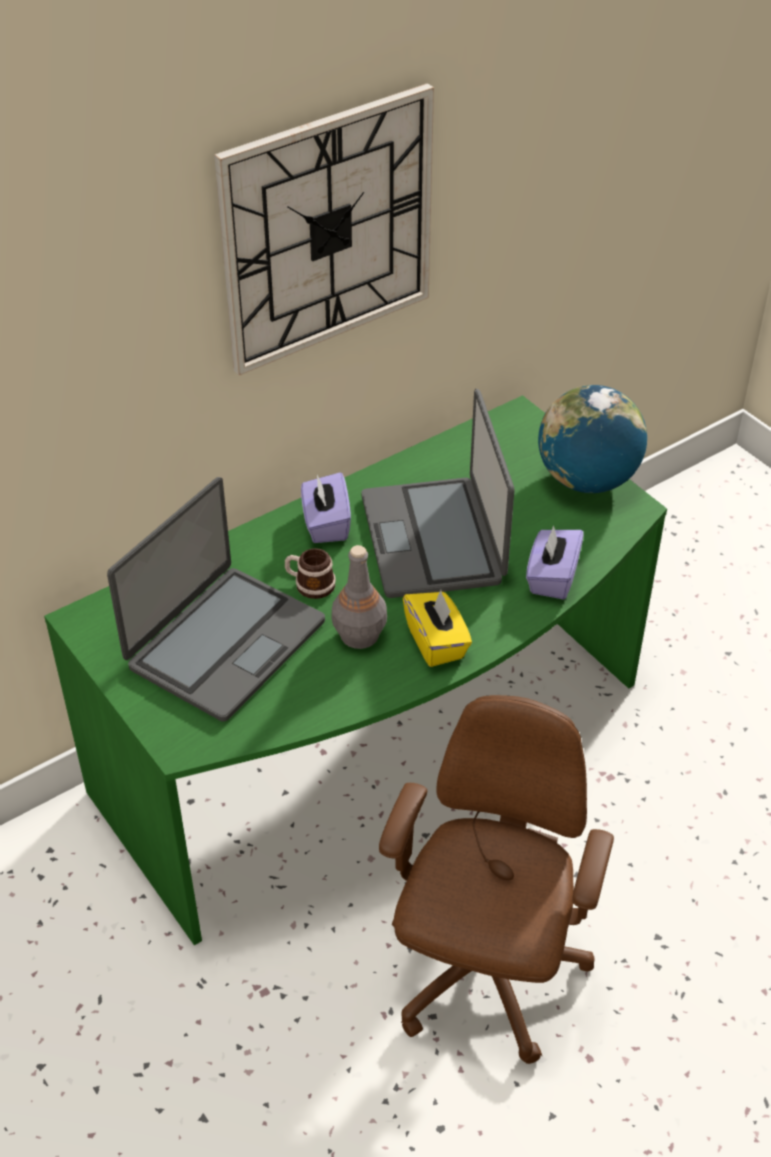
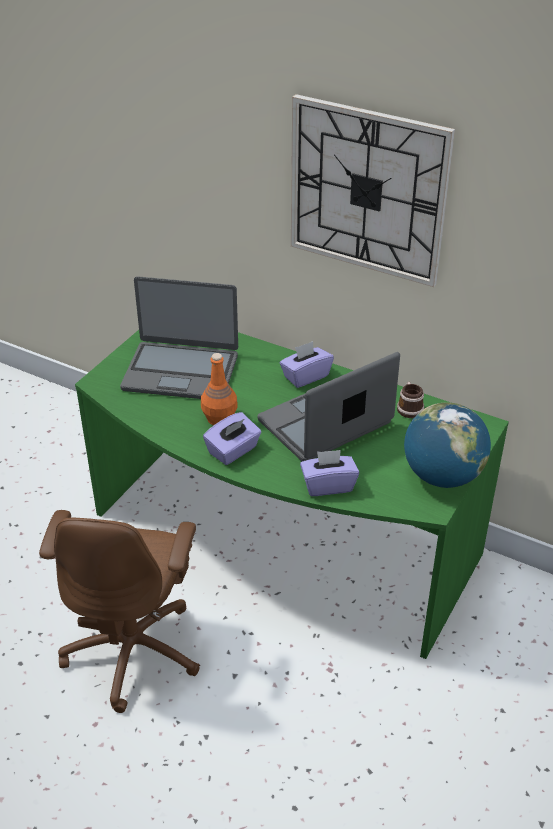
camera: 65 degrees right, 5 degrees down
mug [285,548,336,599] -> mug moved to [397,382,424,418]
grey bottle [331,545,387,649] -> orange bottle [201,353,238,425]
brown office chair [379,695,614,1064] -> brown office chair turned 105 degrees clockwise [39,510,200,713]
yellow tissue box [403,590,472,667] -> purple tissue box [203,412,262,465]

